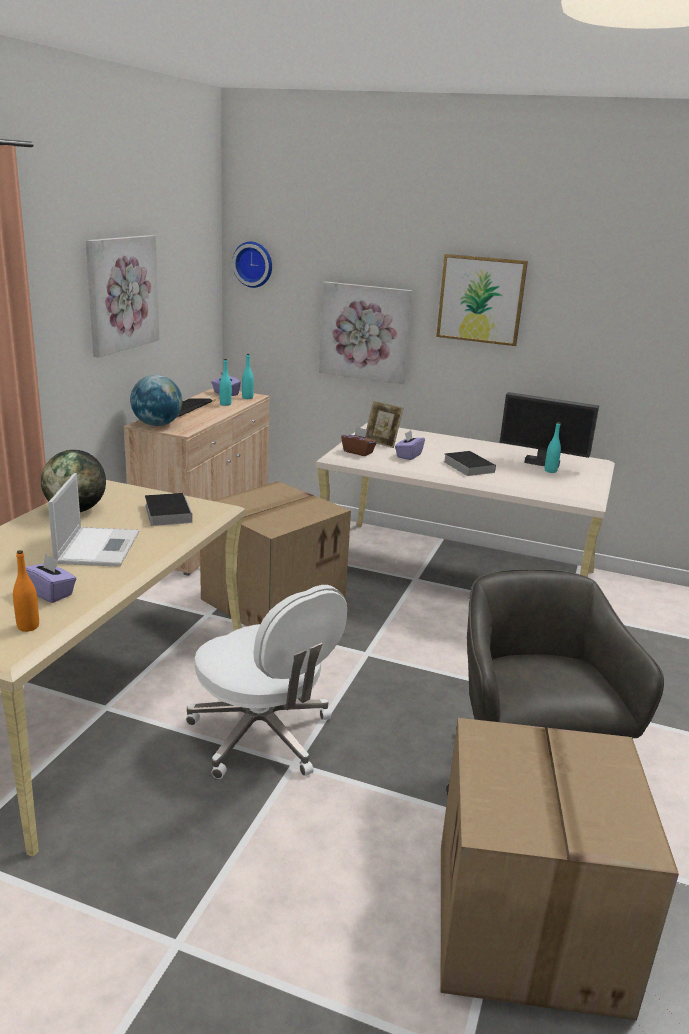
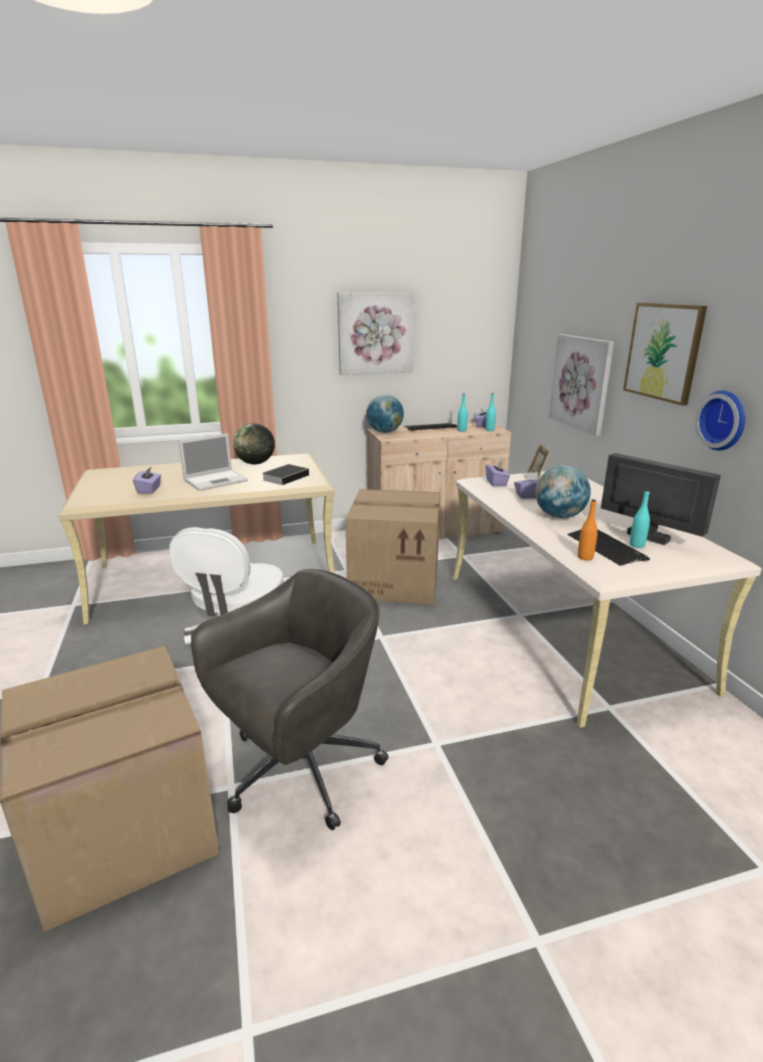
camera: 55 degrees right, 0 degrees up
orange bottle [13,550,39,632] -> orange bottle moved to [578,499,598,560]
wall clock [232,241,272,288] -> wall clock moved to [695,391,745,451]
brown tissue box [341,427,377,456] -> purple tissue box [485,461,510,486]
book [443,451,496,476] -> globe [535,465,591,518]
monitor [500,392,599,467] -> monitor turned 150 degrees clockwise [601,453,721,545]
none -> keyboard [568,529,650,566]

